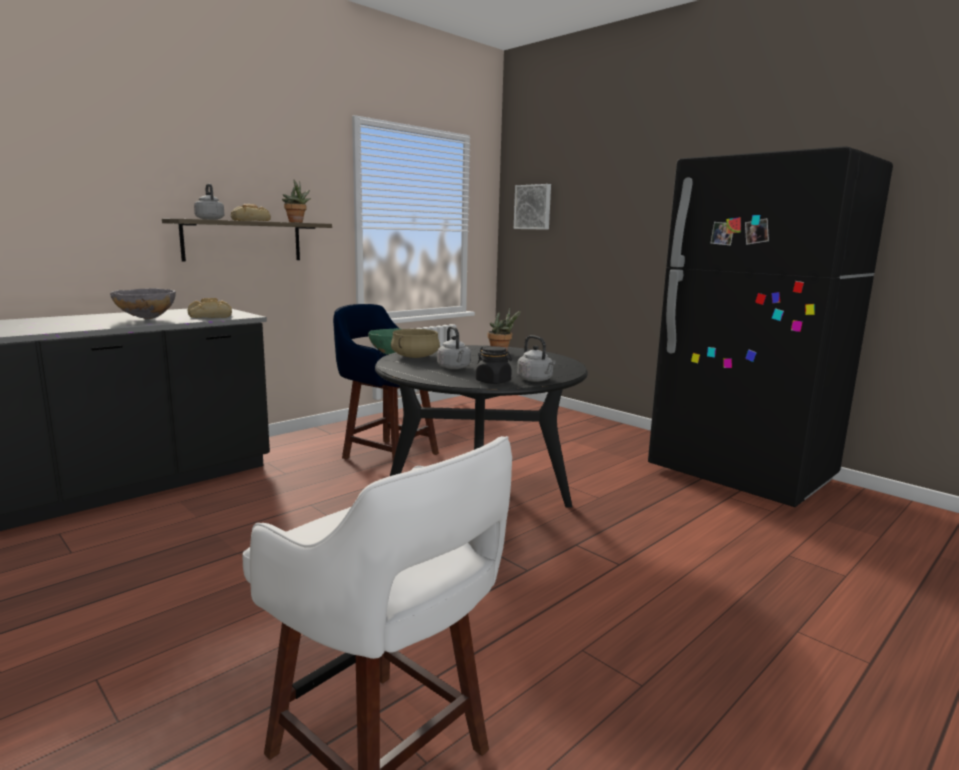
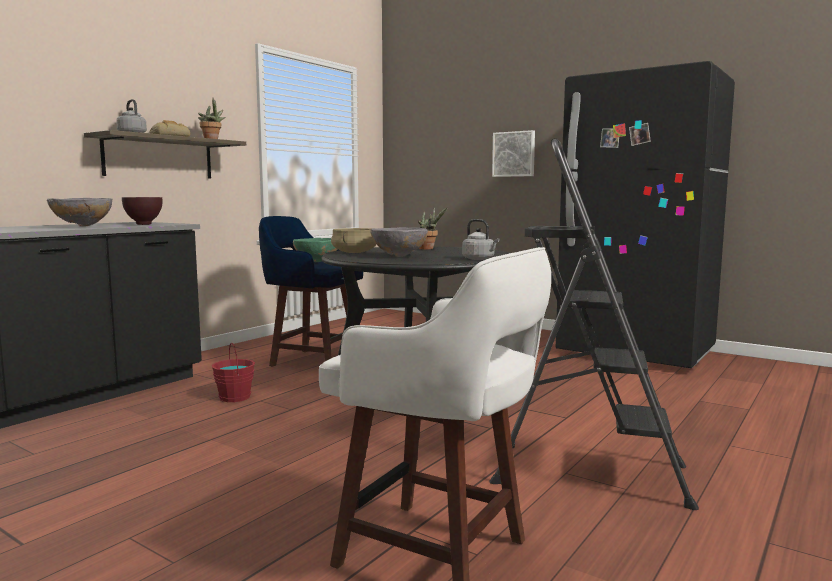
camera: 10 degrees left, 5 degrees down
bread [188,298,232,318] -> brown bowl [122,197,162,225]
grey kettle [437,326,471,369] -> grey bowl [371,227,428,257]
black jar [476,346,512,384] -> none
picture [514,184,551,230] -> picture moved to [492,130,535,177]
none -> red bucket [212,343,255,402]
none -> step ladder [489,138,699,510]

